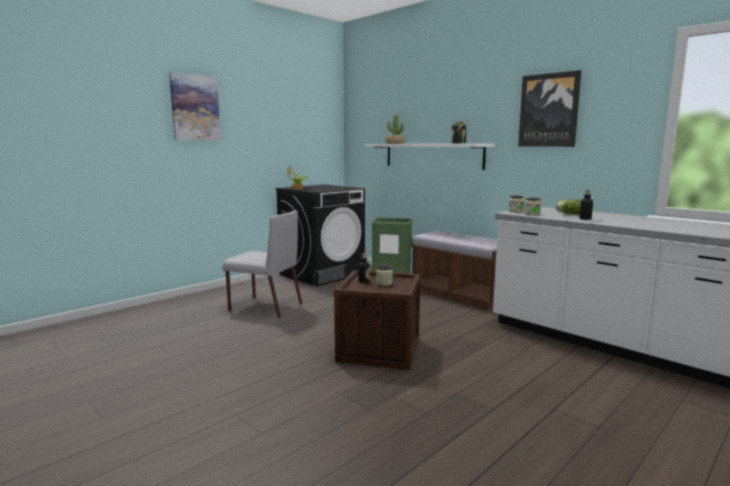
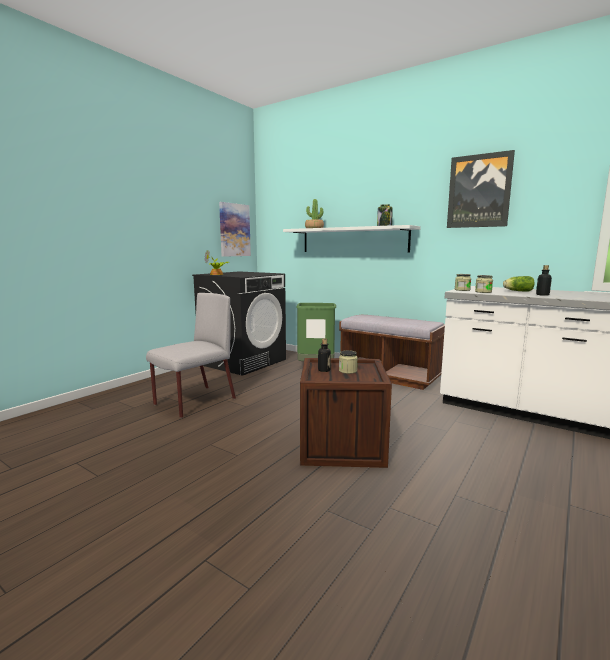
camera: 10 degrees left, 0 degrees up
picture [169,72,221,140] -> picture moved to [219,202,251,257]
grey chair [222,210,302,318] -> grey chair turned 60 degrees counterclockwise [146,293,236,418]

